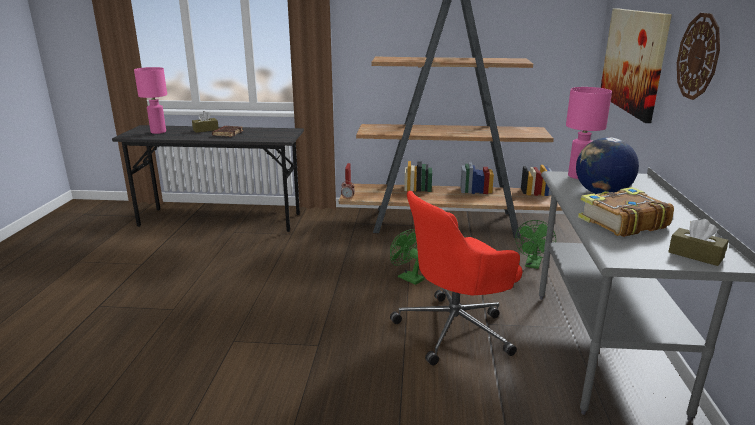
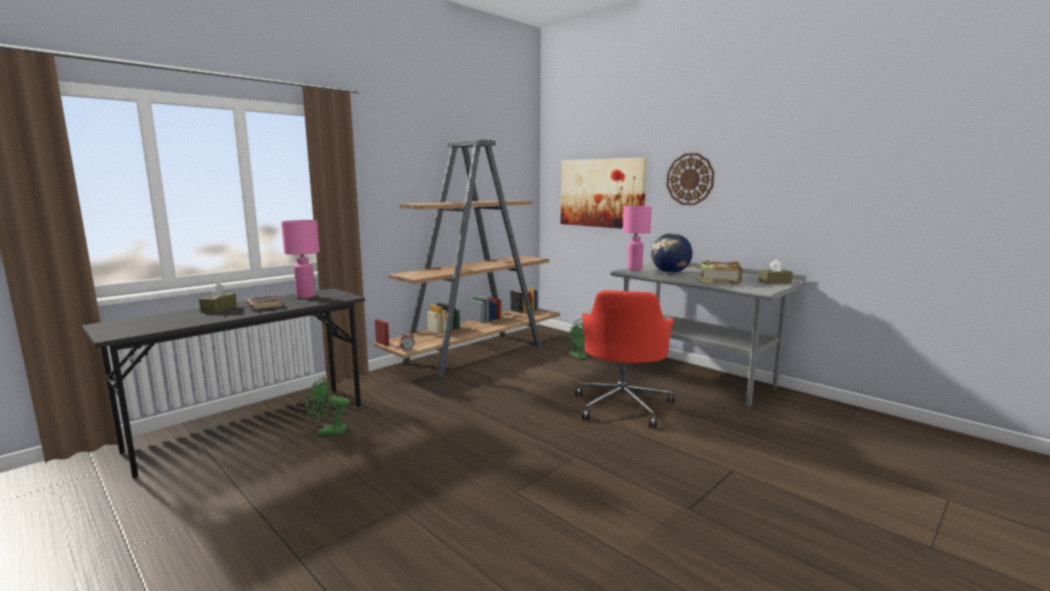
camera: 50 degrees left, 10 degrees down
pink table lamp [134,67,167,134] -> pink table lamp moved to [281,220,320,298]
green fan [390,229,424,285] -> green fan moved to [306,377,350,436]

